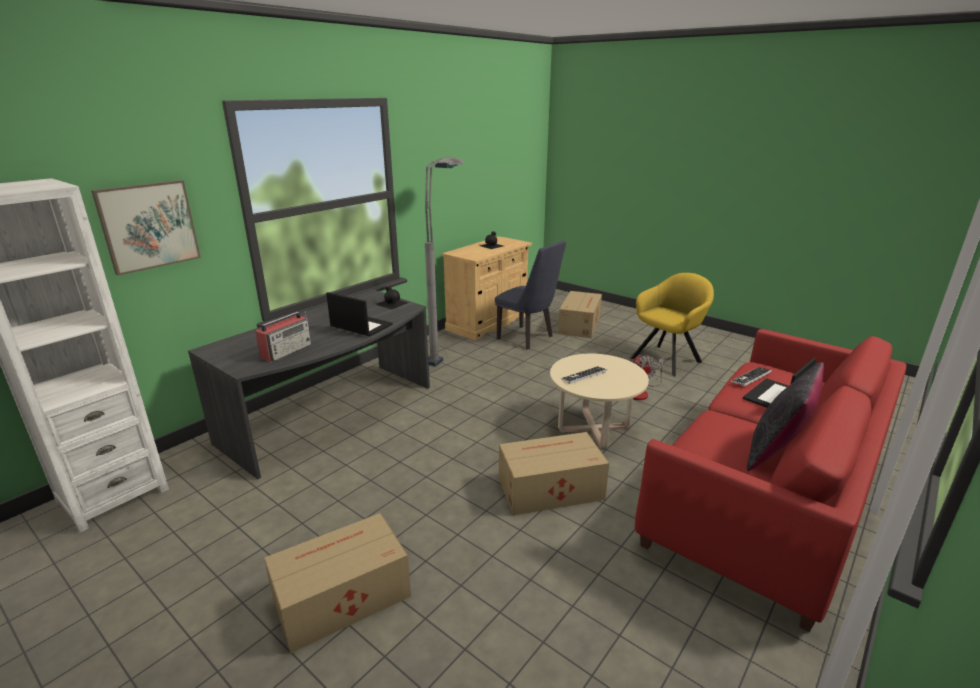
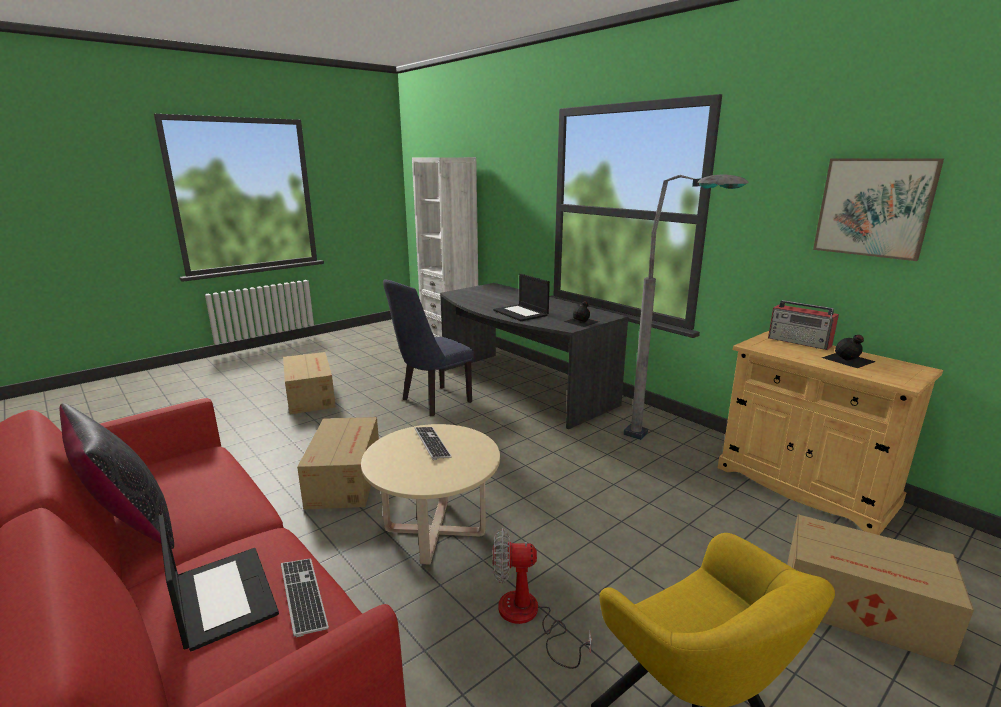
camera: 100 degrees right, 5 degrees down
picture [91,180,201,275] -> picture moved to [813,158,944,261]
radio [255,311,311,362] -> radio moved to [768,300,839,350]
laptop [326,292,393,336] -> laptop turned 105 degrees clockwise [493,274,550,321]
blue chair [495,240,566,349] -> blue chair moved to [383,280,474,416]

